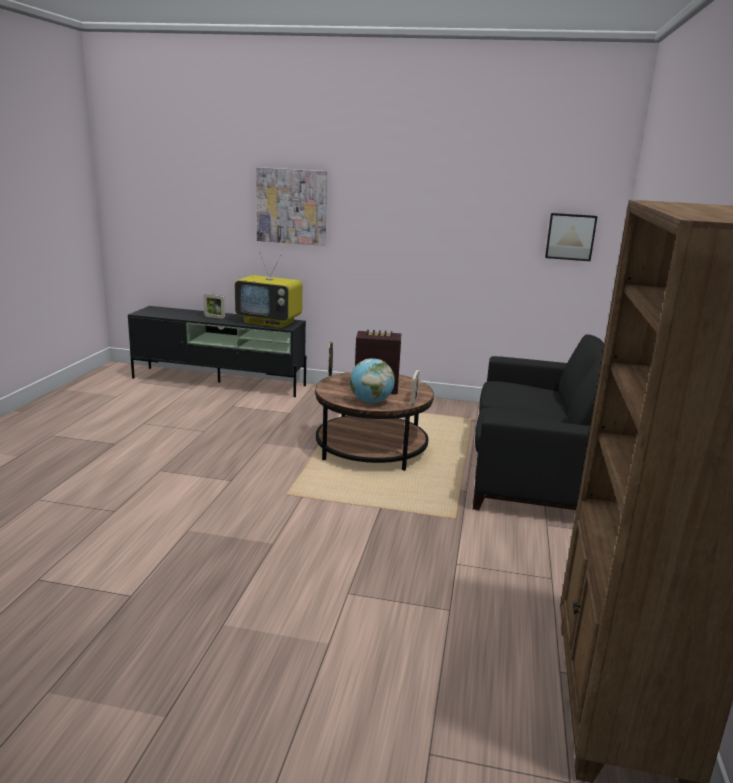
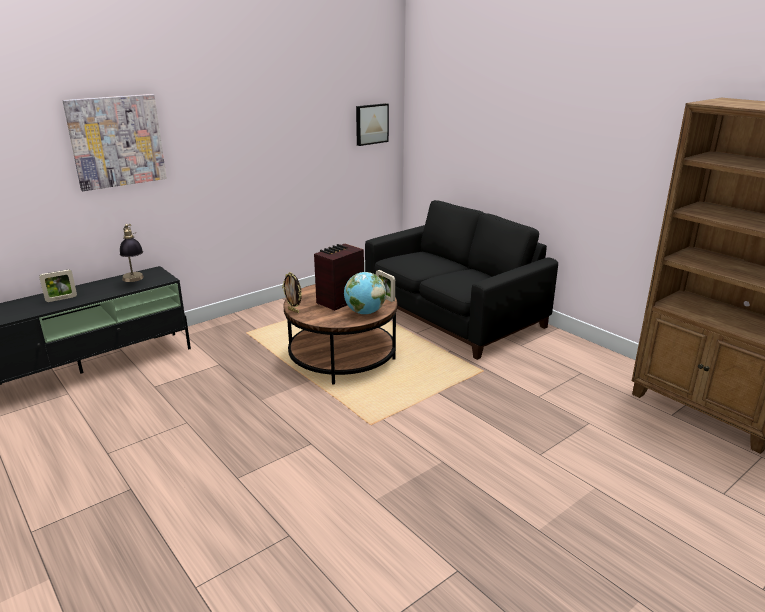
camera: 50 degrees left, 5 degrees up
television [235,252,303,328] -> table lamp [120,224,144,282]

